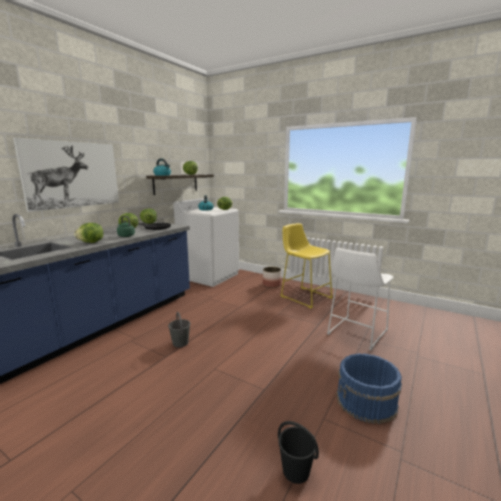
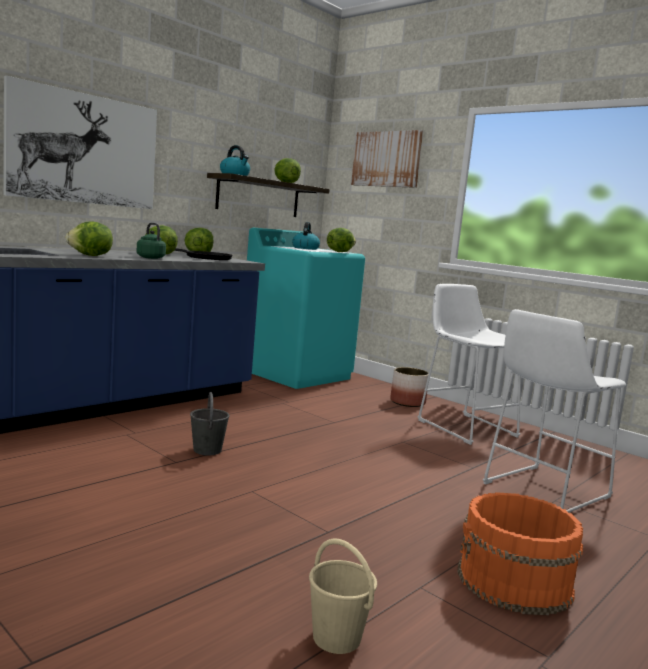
camera: 10 degrees right, 5 degrees down
white washing machine [174,198,239,287] -> turquoise washing machine [247,228,365,389]
black bucket [278,421,319,484] -> beige bucket [309,538,377,654]
yellow stool [281,223,333,309] -> white stool [417,284,521,445]
blue bucket [337,353,402,424] -> orange bucket [457,492,583,615]
none -> picture [351,130,423,188]

